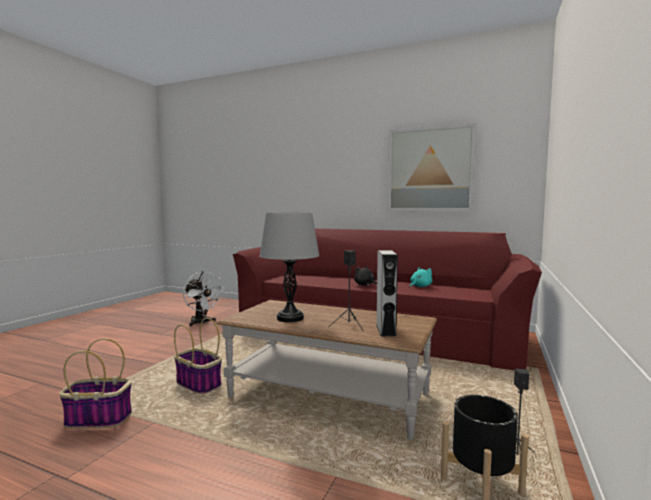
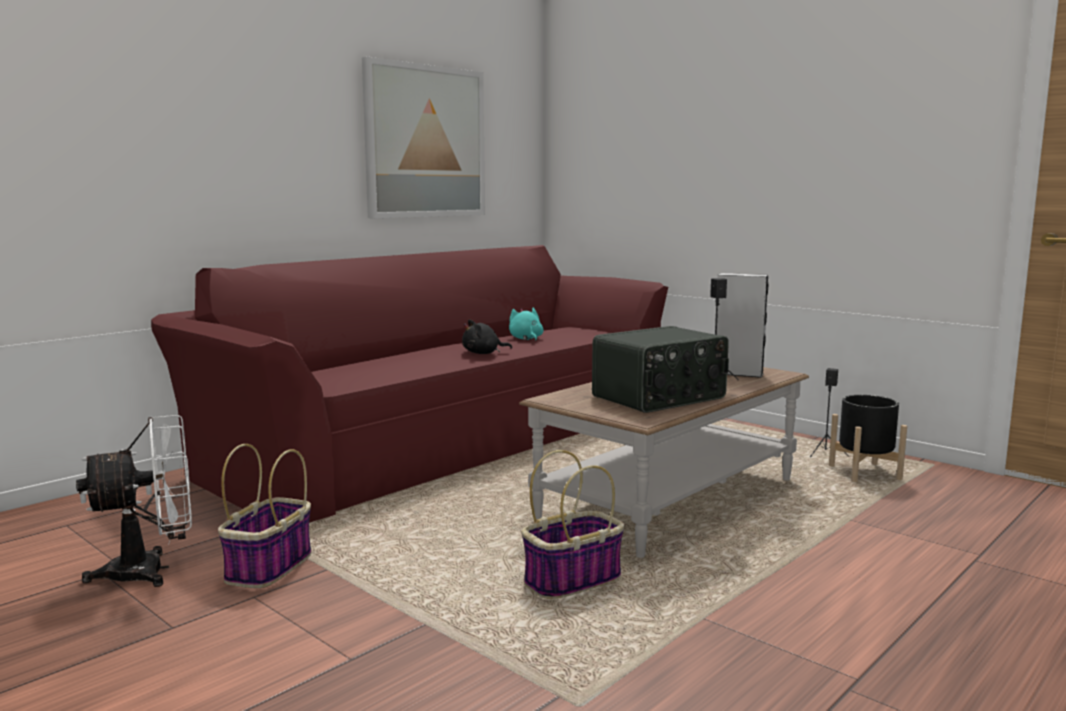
camera: 70 degrees left, 5 degrees up
basket [59,338,132,429] -> basket moved to [218,444,311,588]
grey table lamp [260,213,319,322] -> radio [592,326,729,413]

